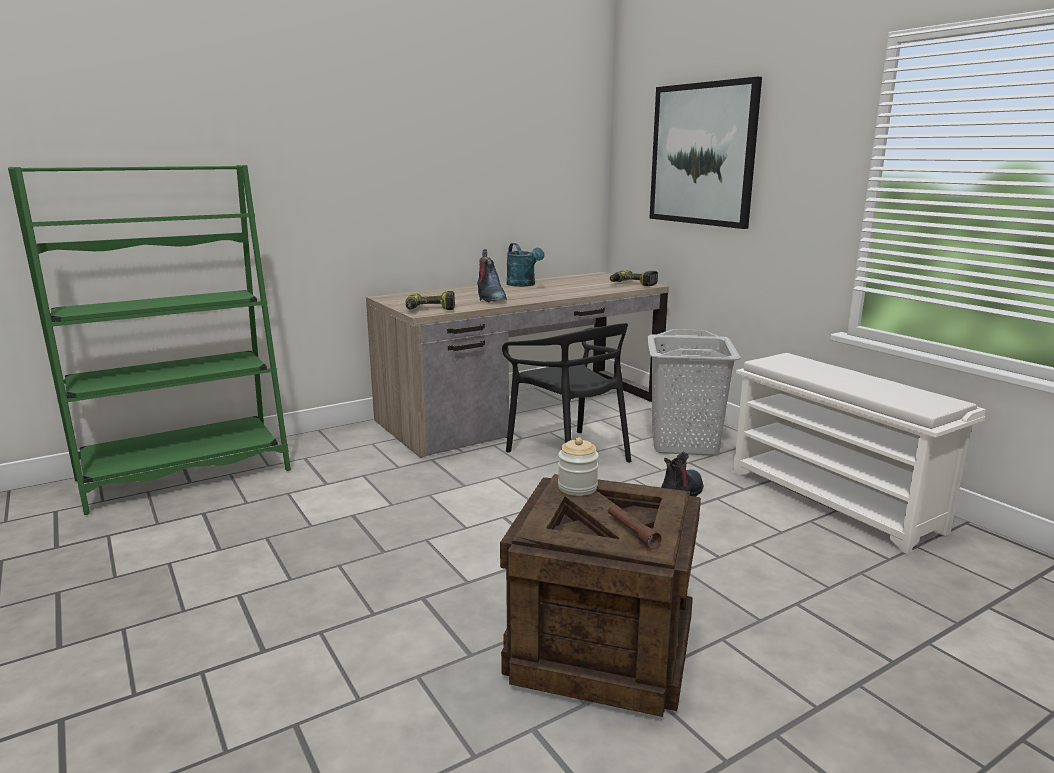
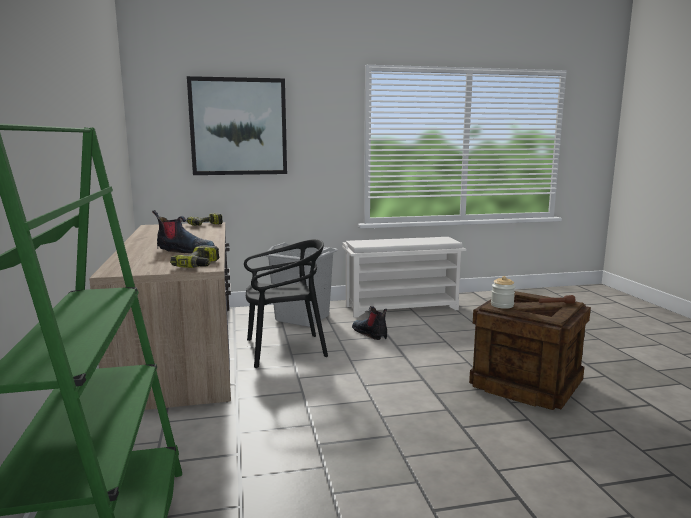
camera: 70 degrees left, 5 degrees down
turquoise watering can [507,243,545,287] -> none

